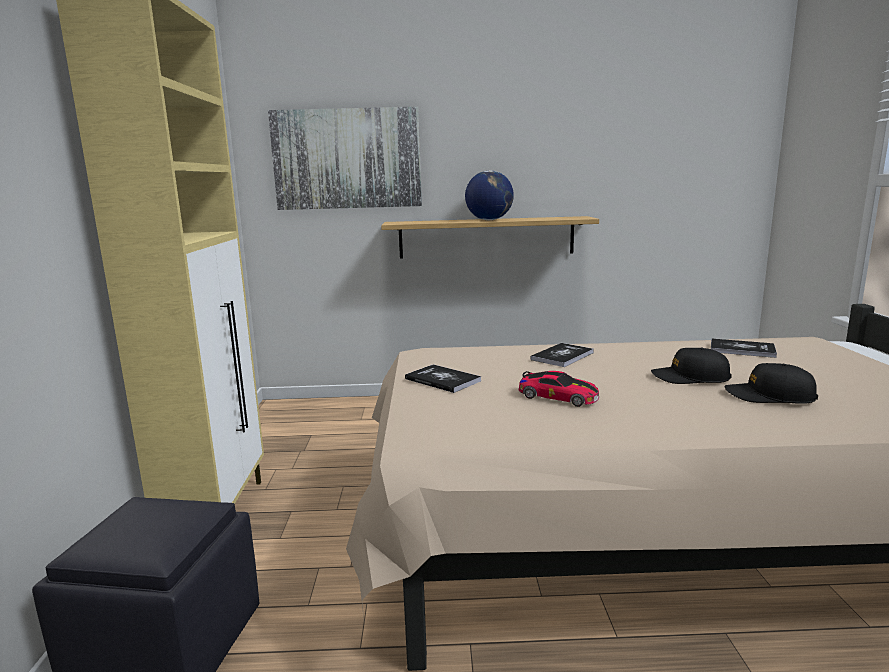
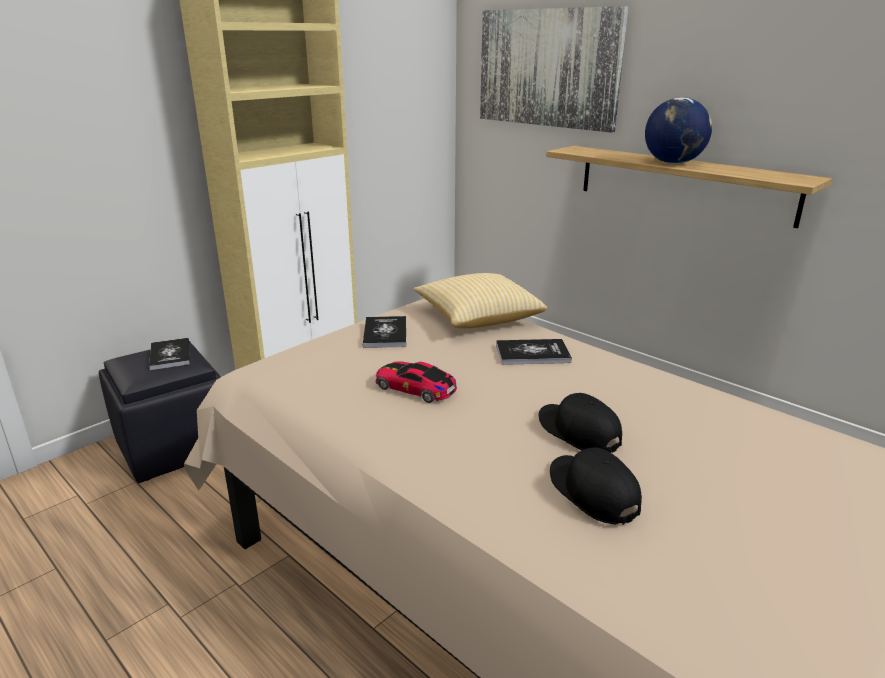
camera: 45 degrees right, 10 degrees up
toy car [518,371,599,407] -> toy car turned 135 degrees clockwise [375,361,457,403]
book [711,339,777,358] -> book moved to [149,338,190,370]
none -> pillow [414,273,547,328]

